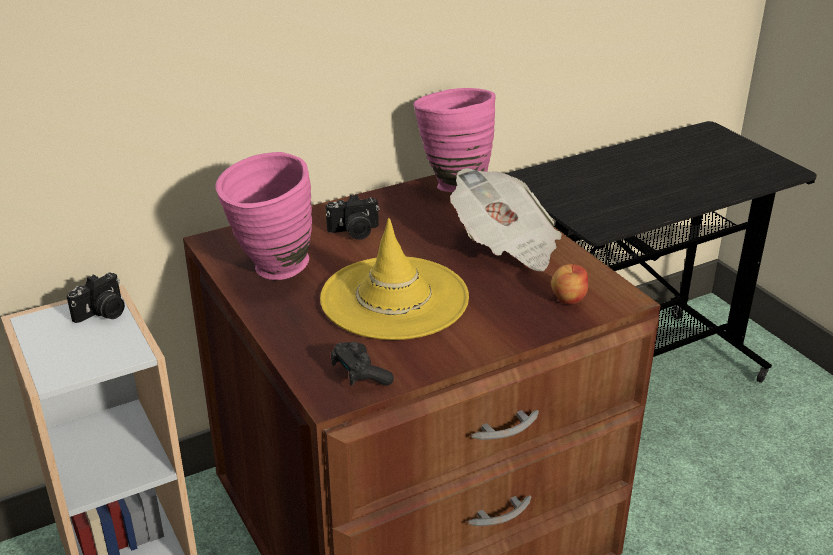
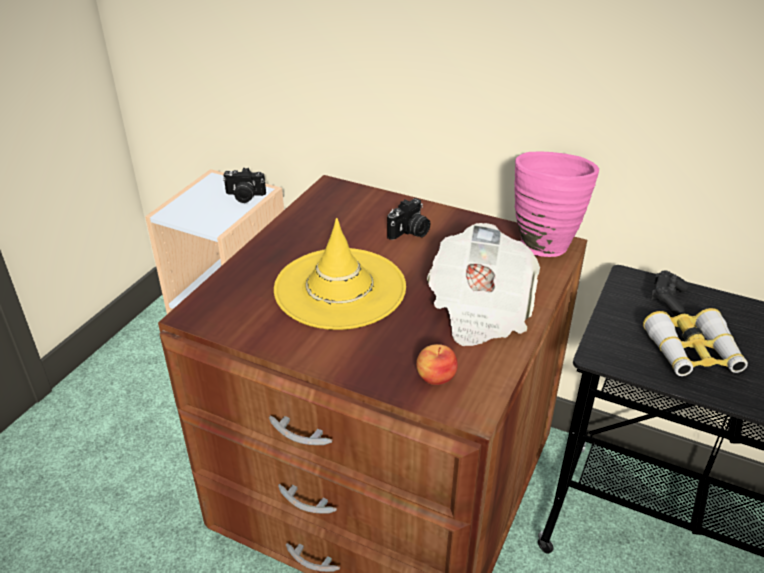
camera: 55 degrees right, 5 degrees up
pink vase [215,152,312,280] -> none
camera [326,194,379,240] -> camera turned 90 degrees counterclockwise [387,198,430,240]
black game controller [331,342,394,386] -> black game controller moved to [650,271,689,316]
none -> binoculars [643,308,748,376]

